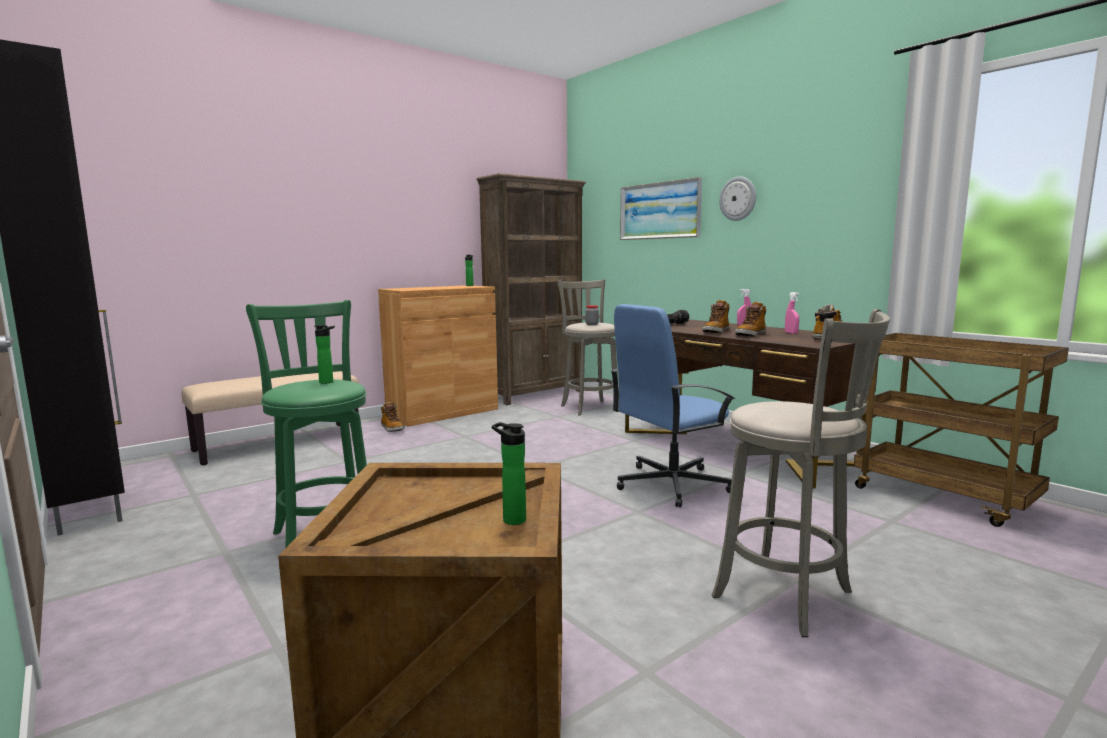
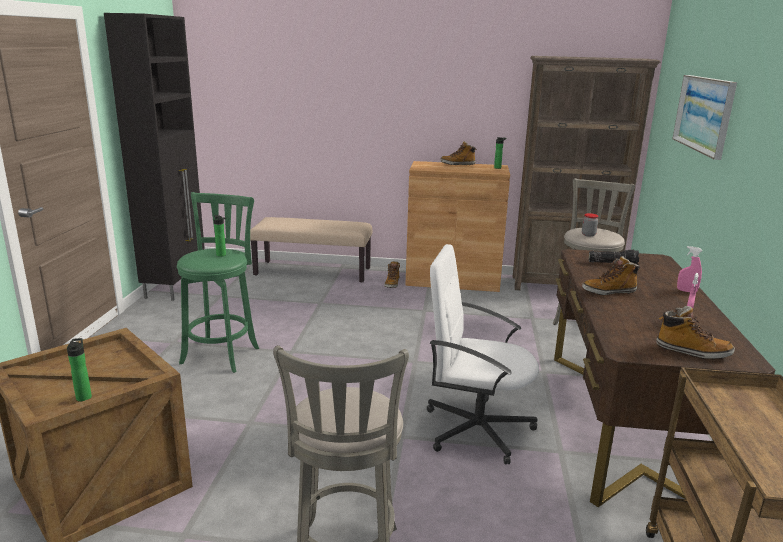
camera: 45 degrees right, 10 degrees up
blue office chair [610,304,735,508] -> white office chair [426,244,539,464]
wall clock [719,176,756,221] -> none
boot [735,302,766,337] -> boot moved to [440,141,475,165]

